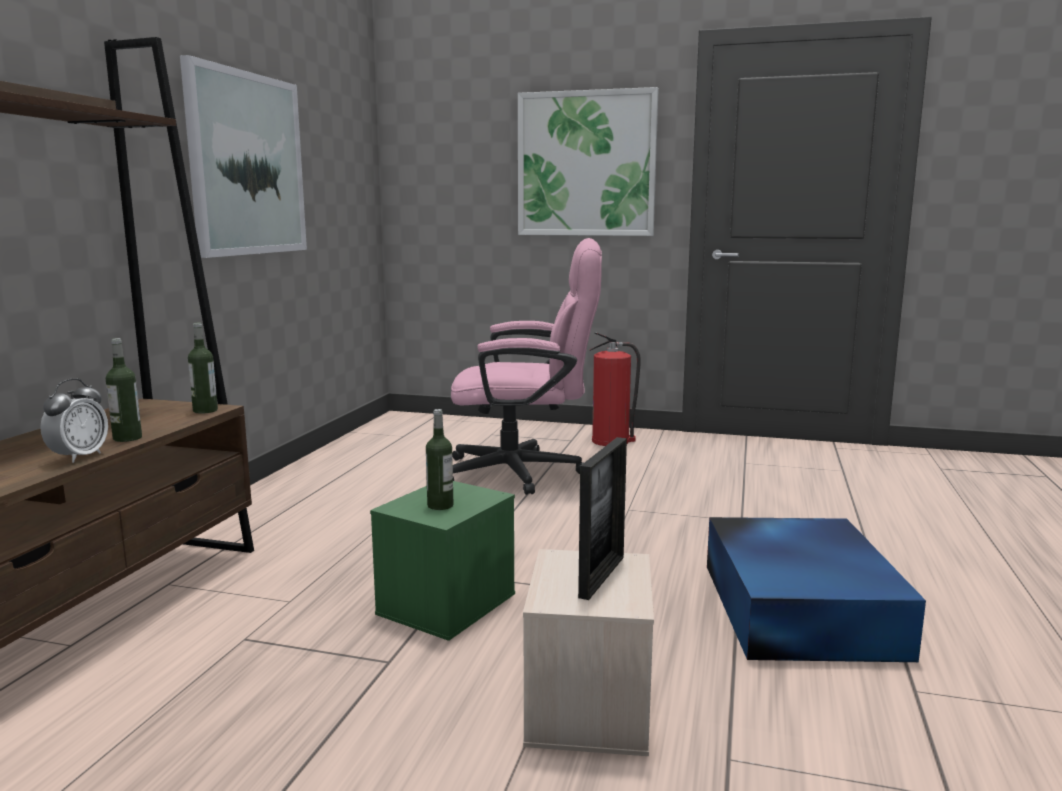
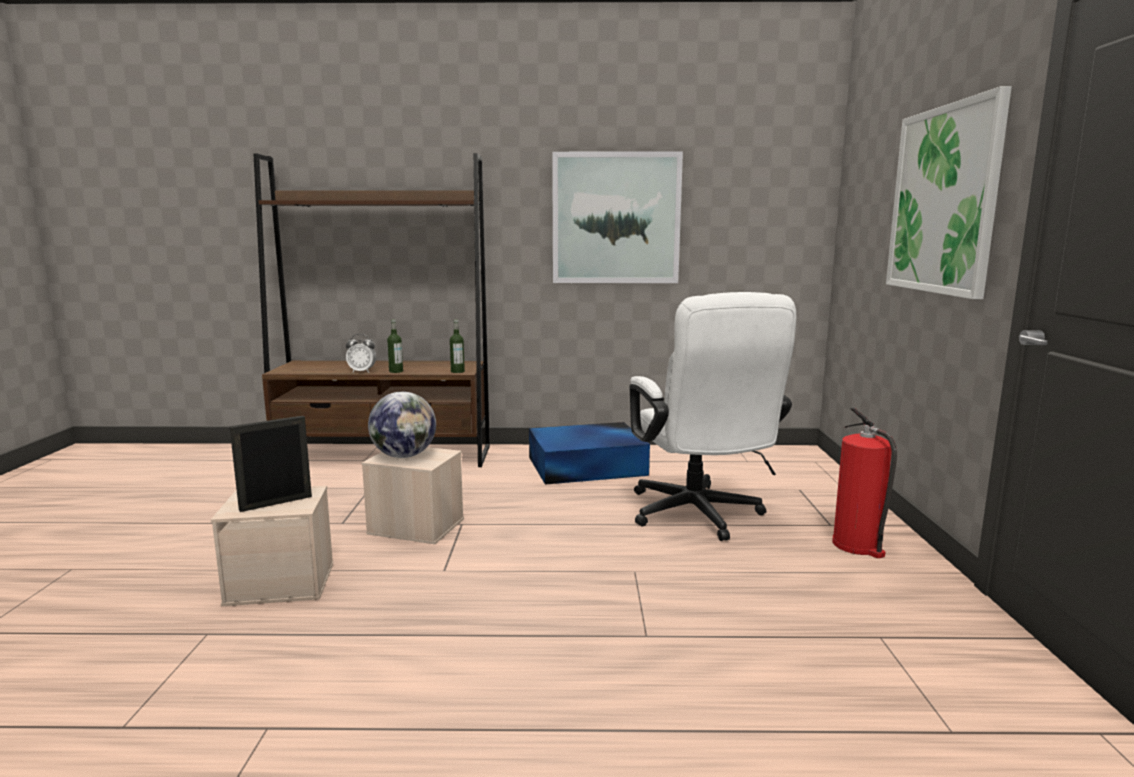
camera: 75 degrees right, 0 degrees up
green storage box [370,481,515,641] -> beige storage box [362,447,464,544]
bottle [426,409,453,510] -> globe [368,391,436,458]
pink office chair [451,238,602,495] -> white office chair [629,292,796,541]
picture frame [578,437,627,600] -> picture frame turned 135 degrees clockwise [229,416,312,512]
blue storage box [707,517,926,662] -> blue storage box moved to [529,422,650,485]

